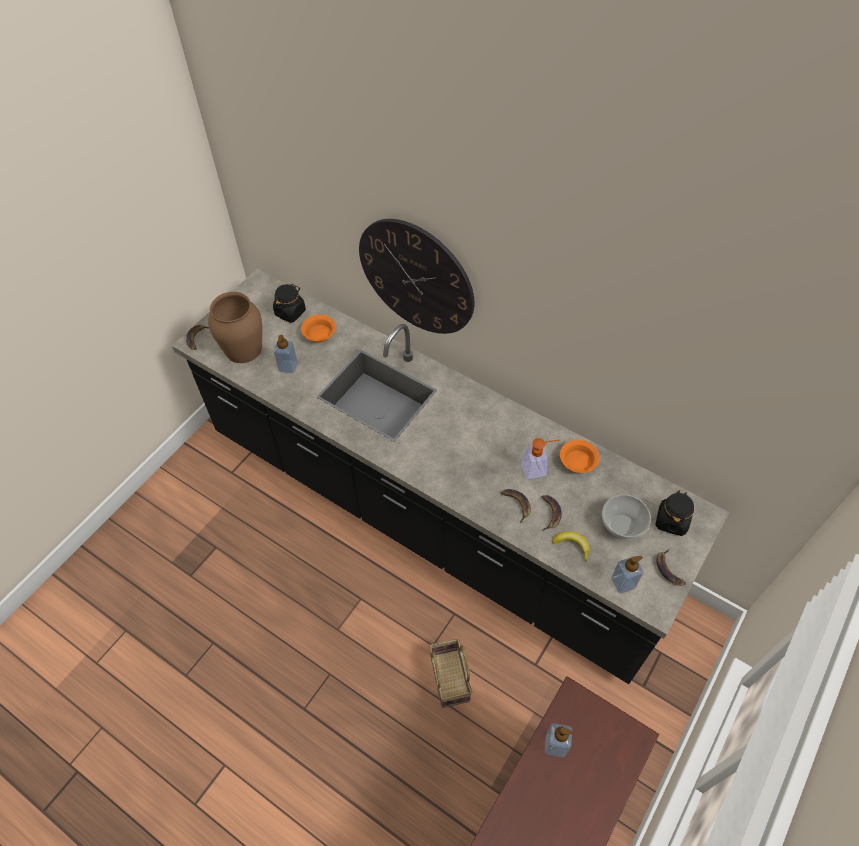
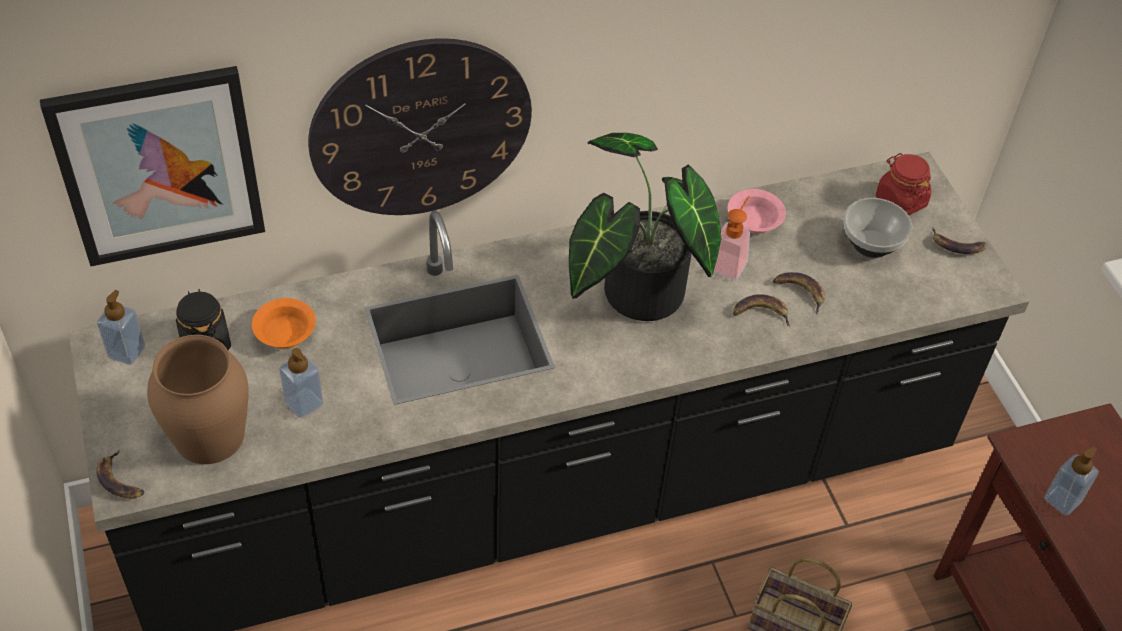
camera: 55 degrees left, 5 degrees down
banana [552,531,590,562] -> none
orange bowl [560,439,600,473] -> pink bowl [728,189,786,234]
soap dispenser [611,556,643,593] -> soap dispenser moved to [97,290,145,365]
black jar [655,490,694,536] -> red jar [876,153,931,215]
none -> picture [40,66,265,266]
none -> potted plant [569,133,721,321]

